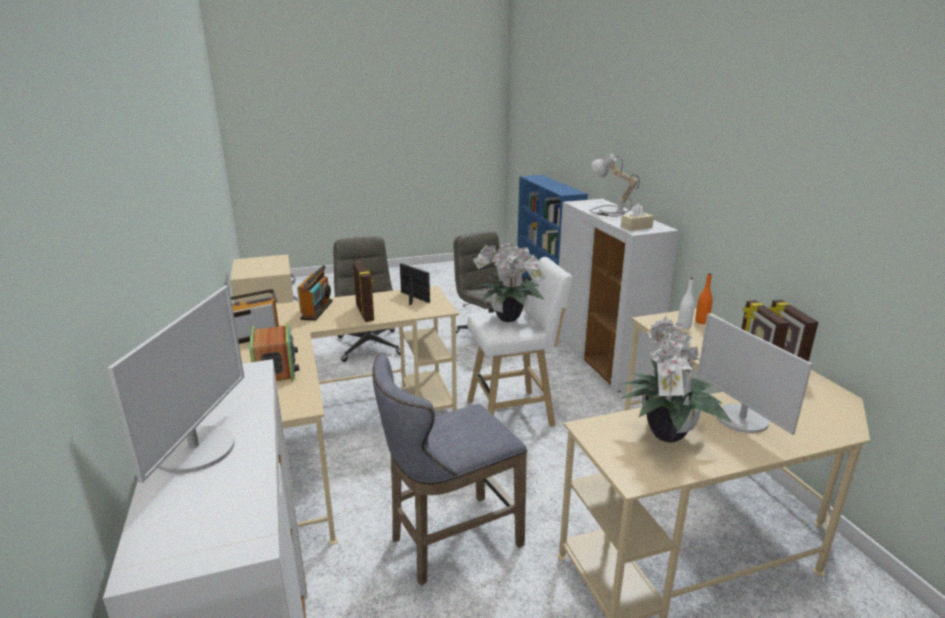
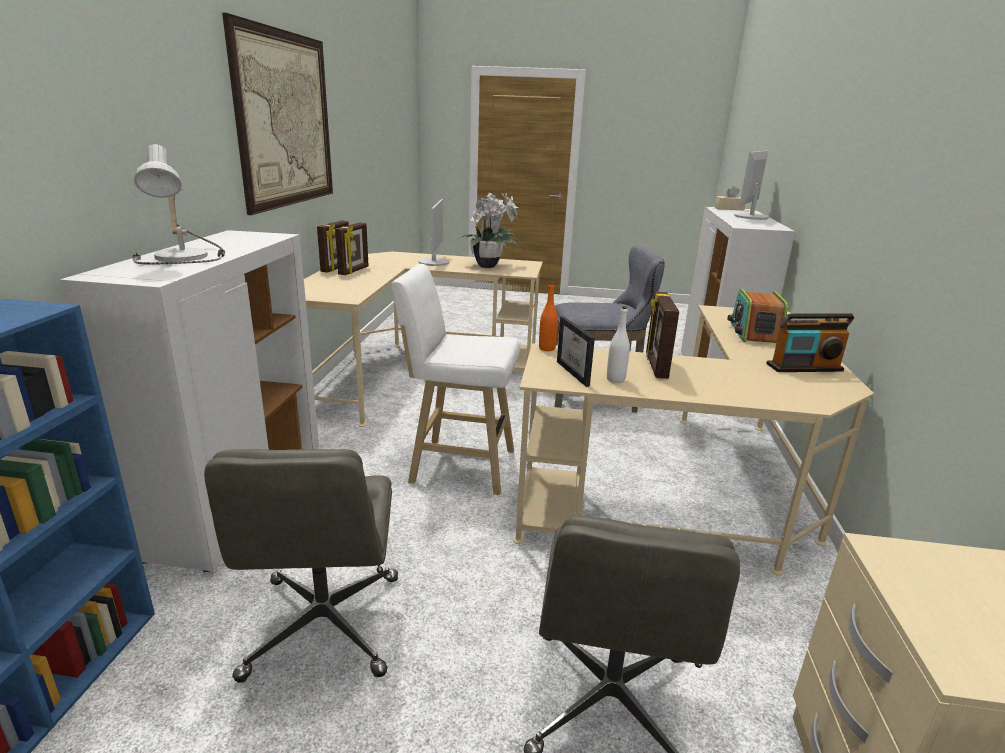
camera: 155 degrees left, 0 degrees up
radio [297,265,332,321] -> none
potted plant [473,241,546,322] -> none
beige tissue box [621,203,654,231] -> beige tissue box moved to [715,186,746,210]
white bottle [678,277,695,329] -> white bottle moved to [607,306,630,383]
orange bottle [695,273,712,324] -> orange bottle moved to [539,282,558,351]
none -> picture [222,13,333,215]

